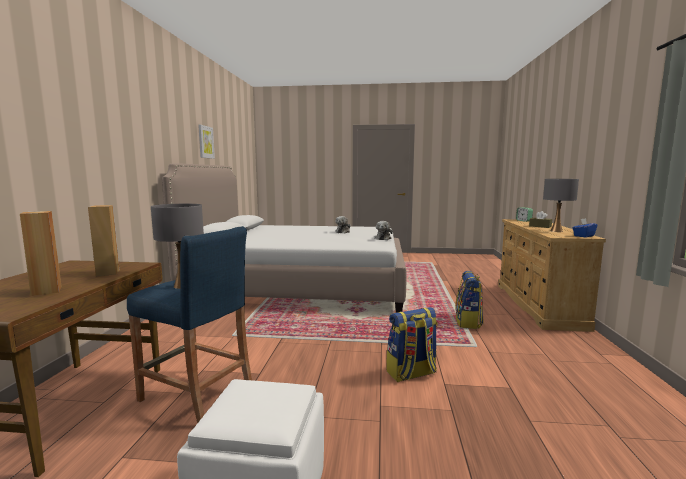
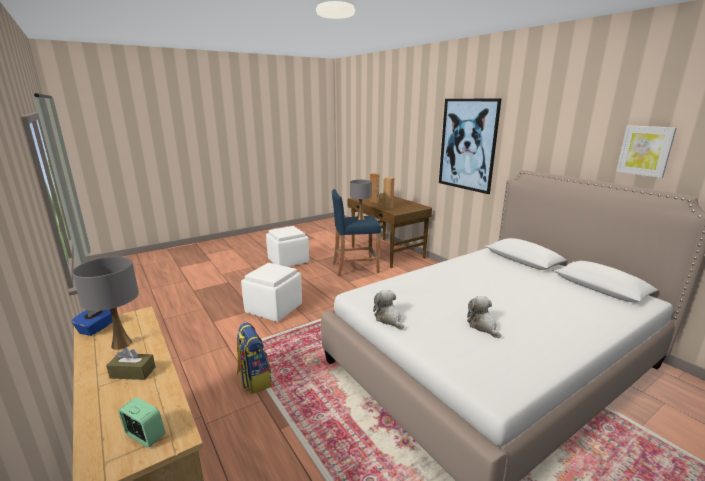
camera: 140 degrees right, 10 degrees up
backpack [387,307,438,382] -> white ottoman [241,263,302,322]
none -> picture [439,98,501,194]

